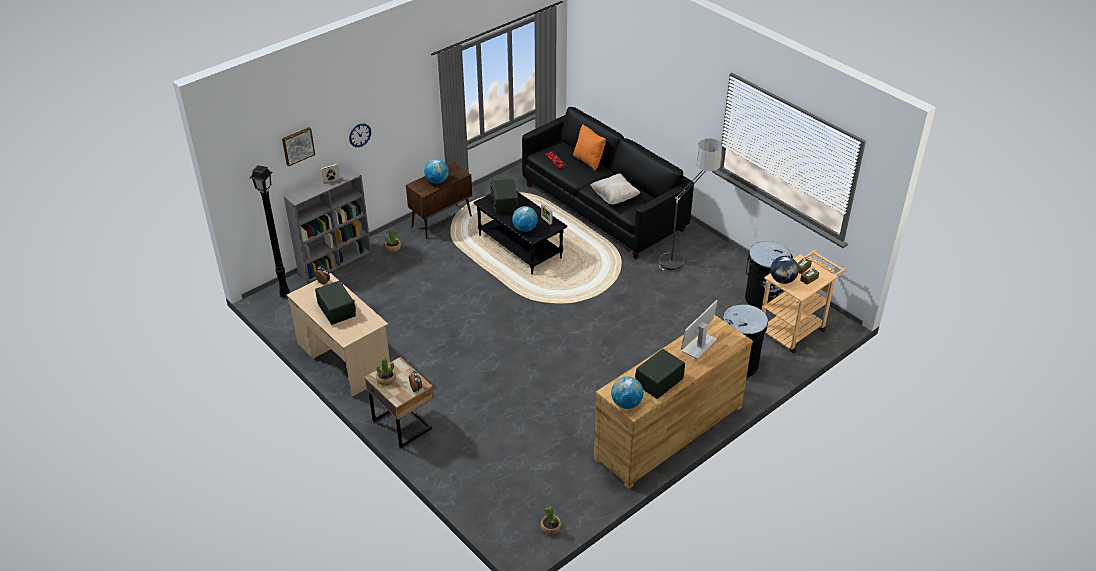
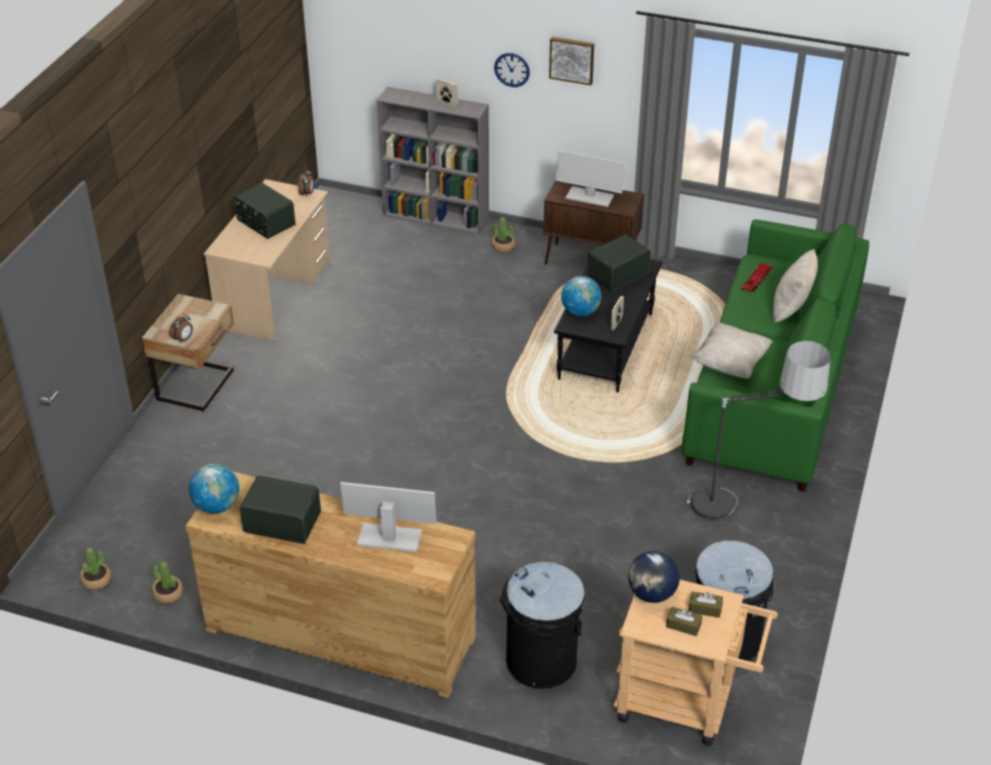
camera: 60 degrees right, 0 degrees up
black floor lamp [250,165,290,298] -> none
picture [282,127,315,166] -> picture moved to [549,37,594,85]
radio [315,281,356,325] -> radio turned 105 degrees clockwise [234,183,295,239]
potted plant [376,357,396,386] -> potted plant moved to [152,562,183,604]
globe [424,159,449,184] -> monitor [556,150,625,207]
black sofa [522,107,694,259] -> green sofa [682,220,869,492]
orange pillow [573,125,606,171] -> beige pillow [772,249,818,323]

